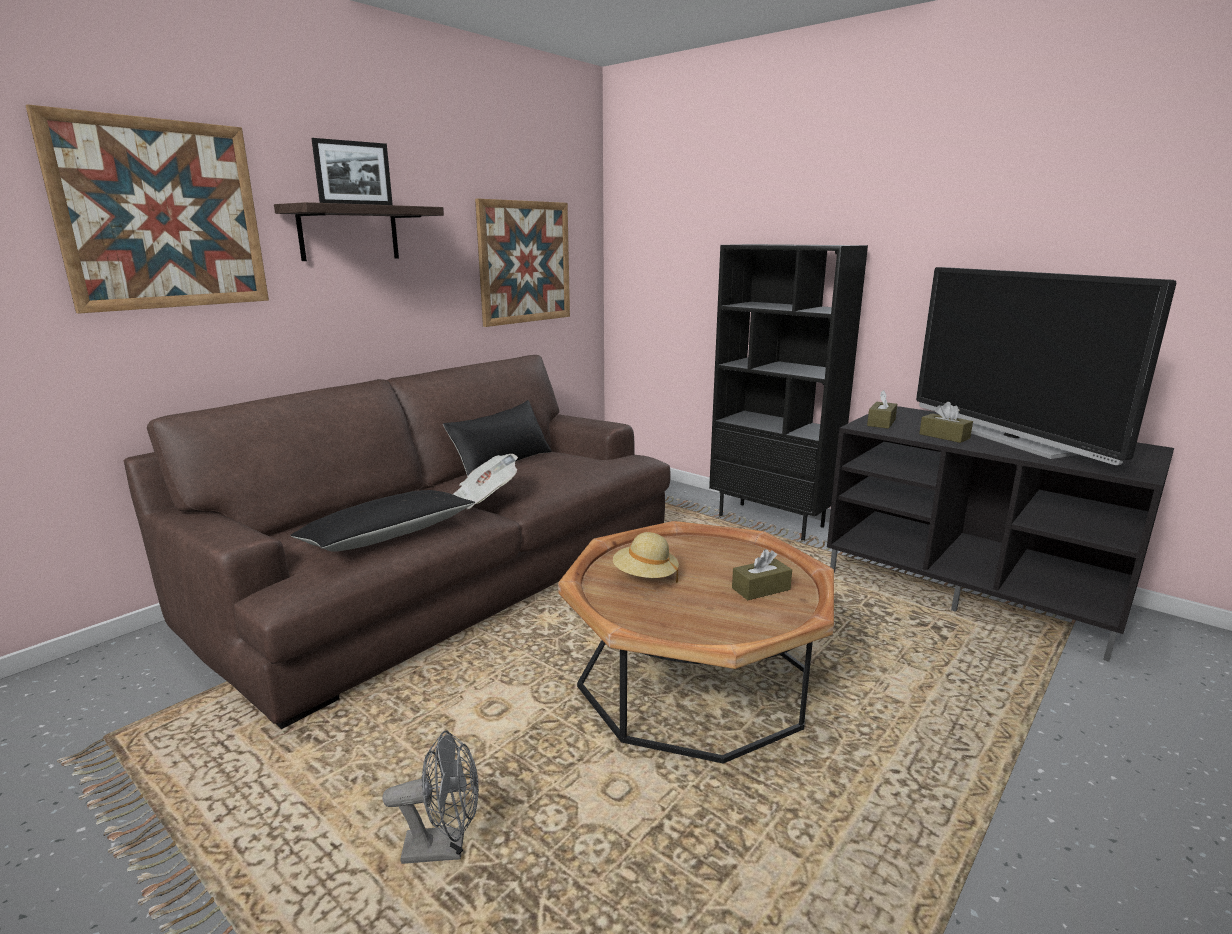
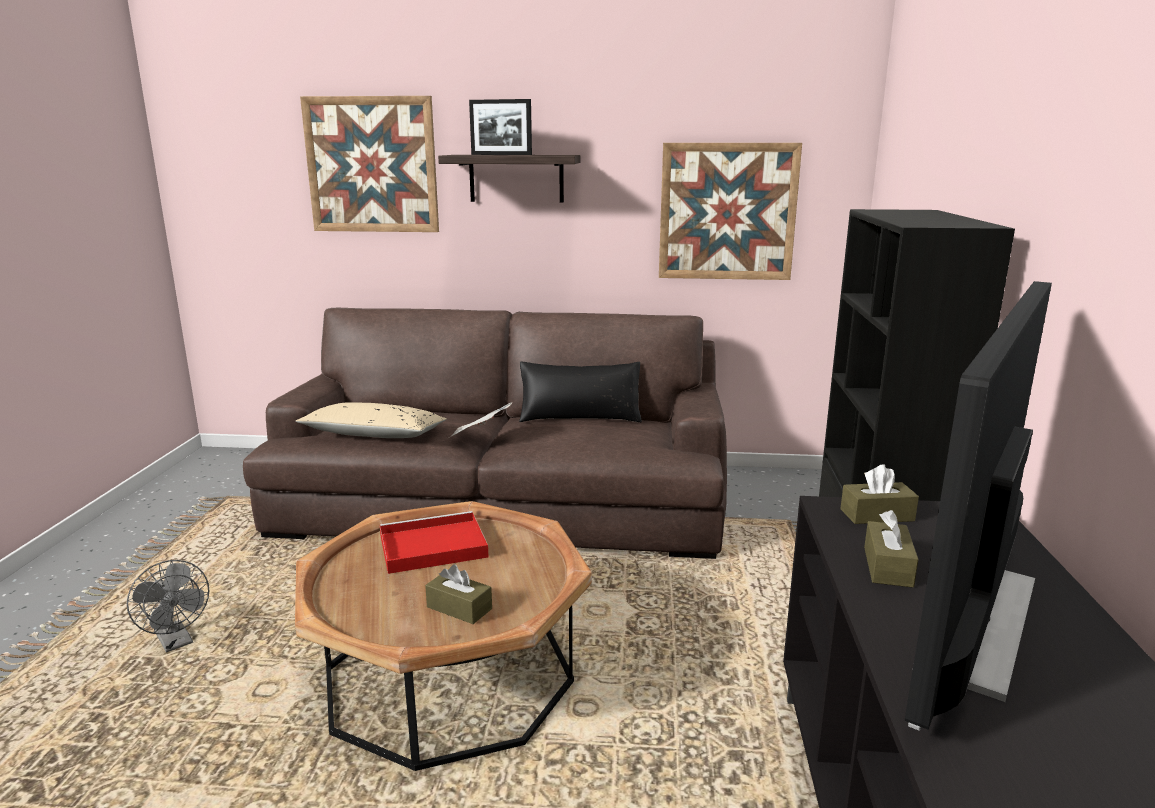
camera: 55 degrees right, 0 degrees up
black pillow [290,490,475,552] -> beige pillow [295,402,447,438]
beige hat [613,532,679,583] -> red tray [380,511,489,574]

